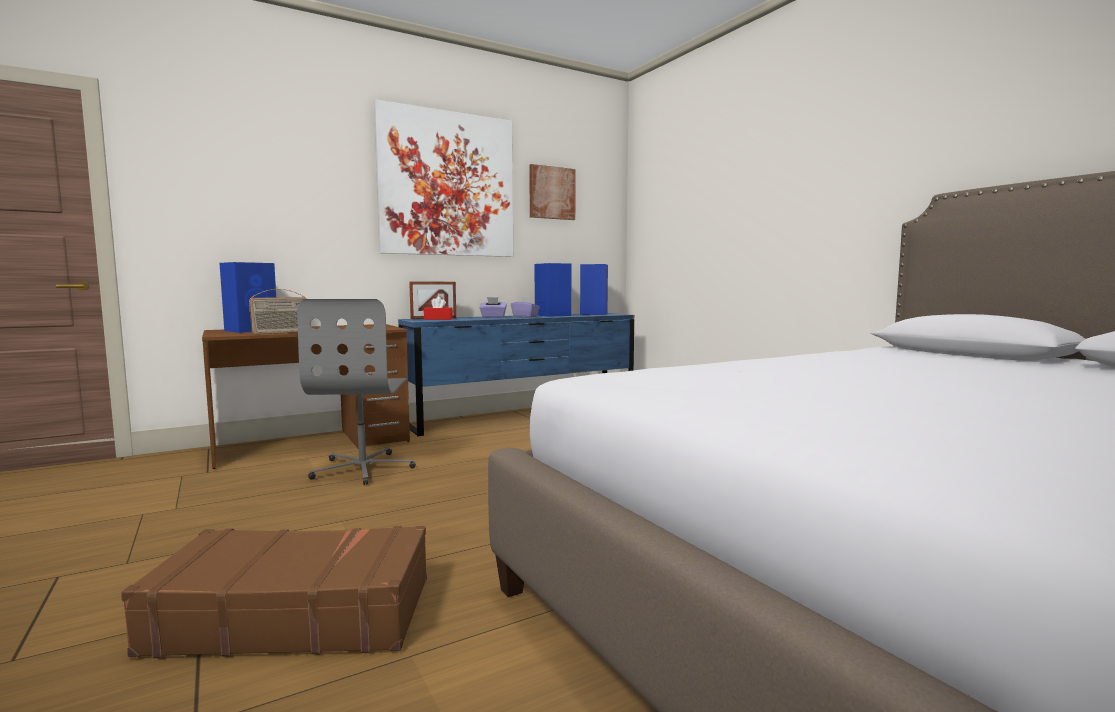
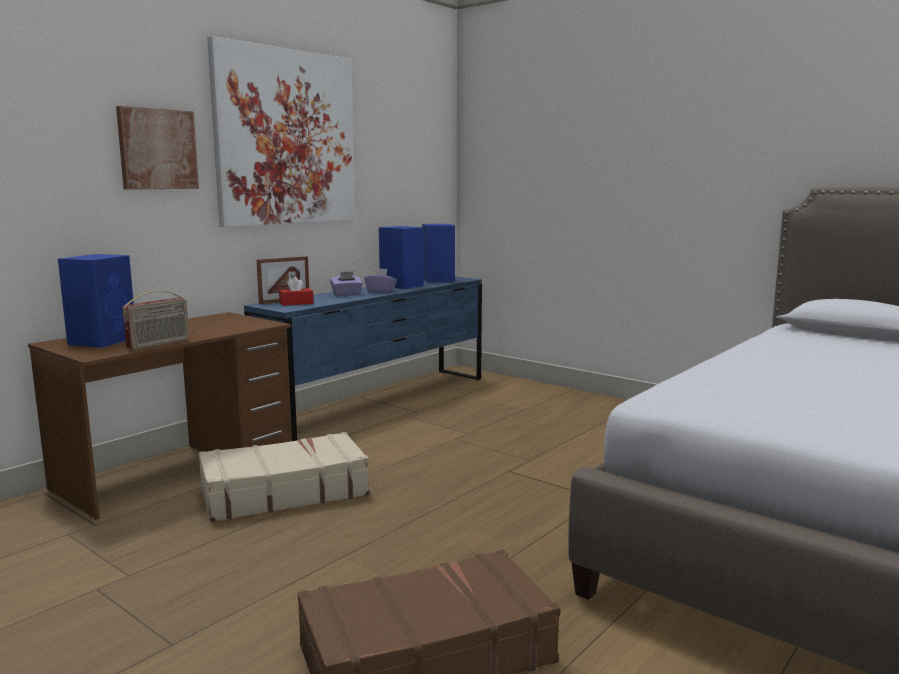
camera: 20 degrees left, 5 degrees up
grey office chair [297,299,416,485] -> beige suitcase [199,432,370,522]
picture [529,164,576,220] -> picture moved to [116,106,199,190]

